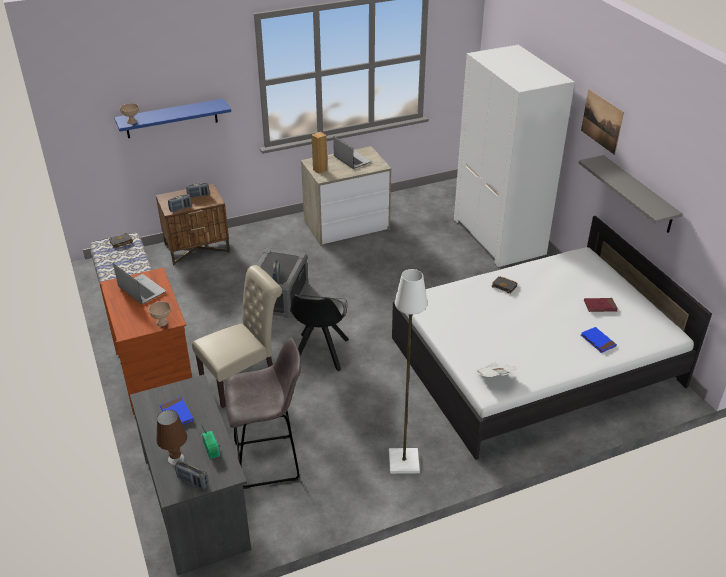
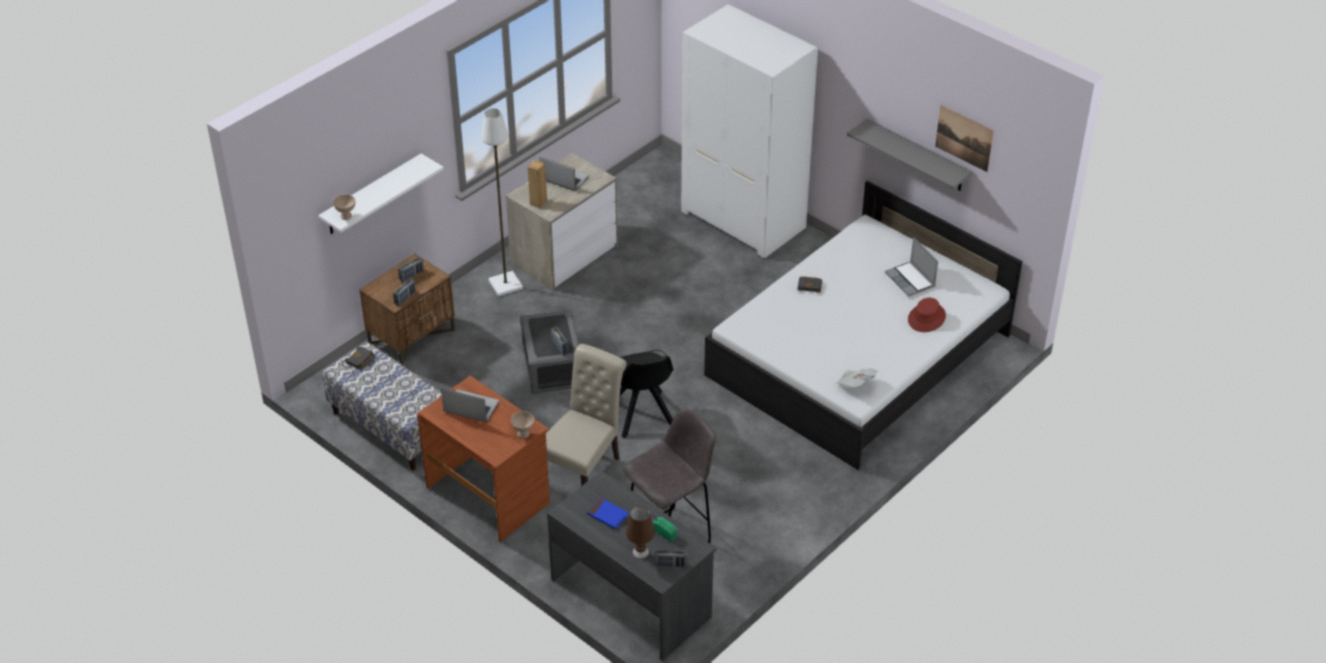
camera: 25 degrees left, 5 degrees up
blue shelf [114,99,231,138] -> white shelf [318,154,444,234]
white floor lamp [389,269,427,474] -> white floor lamp moved to [481,108,523,296]
picture [581,89,624,155] -> picture moved to [935,105,994,172]
blue book [581,327,617,353] -> red hat [908,298,946,332]
red book [584,298,618,312] -> laptop [885,237,938,297]

